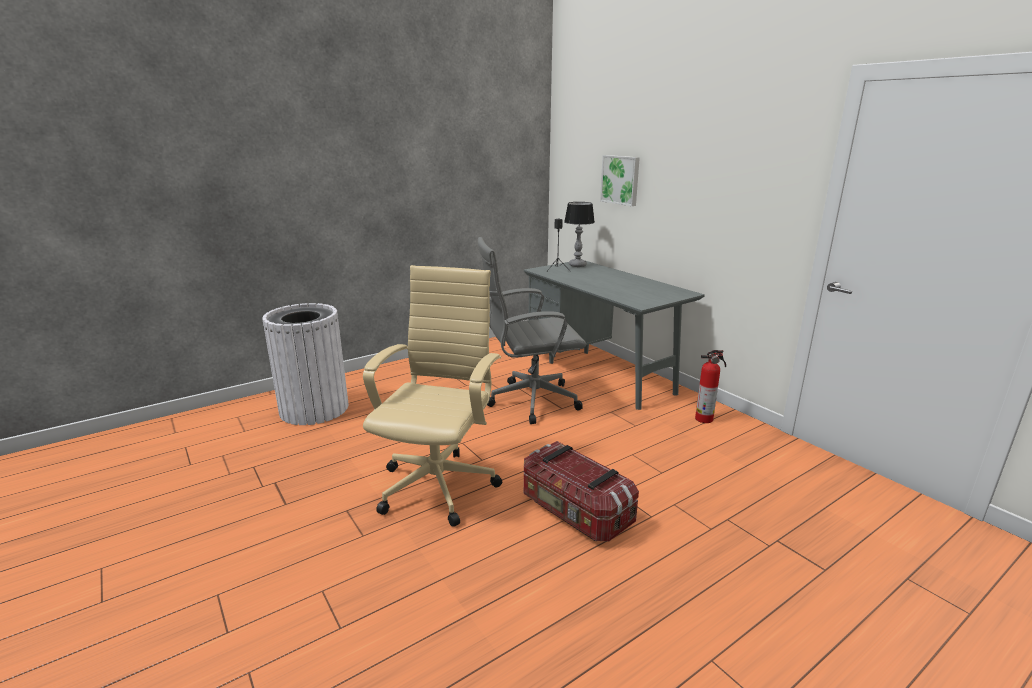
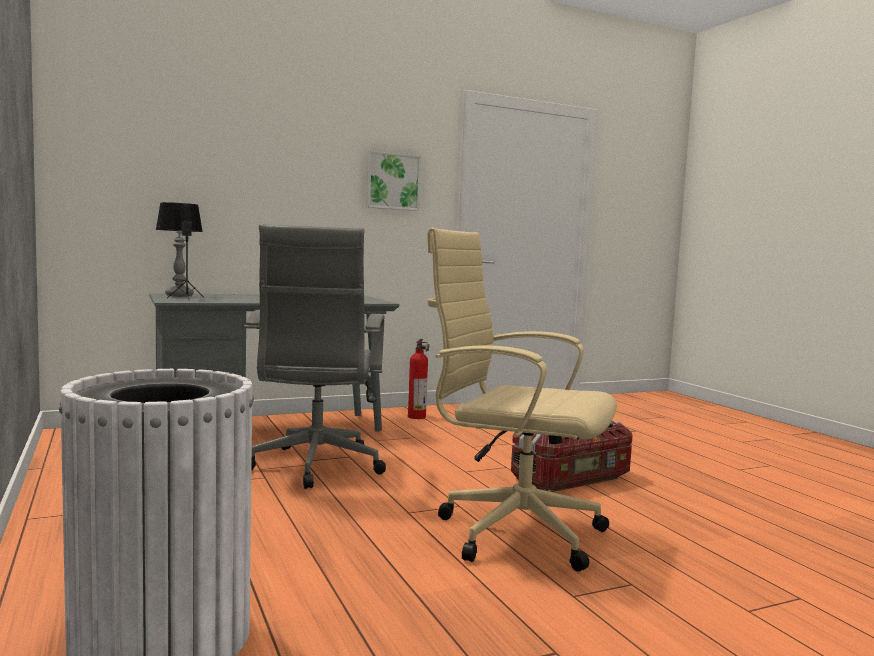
camera: 80 degrees left, 15 degrees down
picture [600,155,640,206] -> picture moved to [366,151,421,211]

